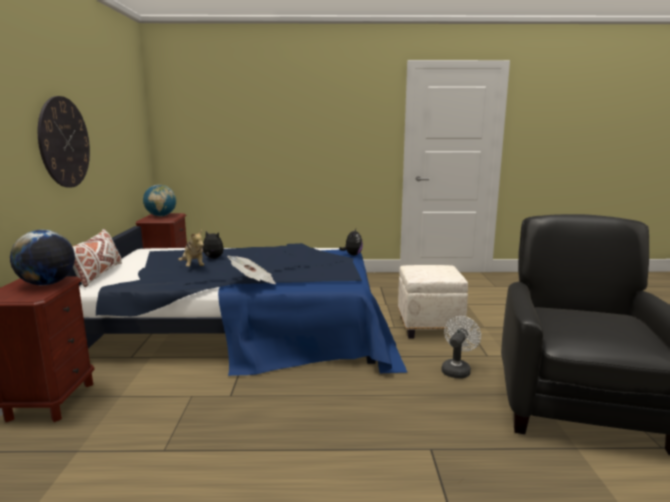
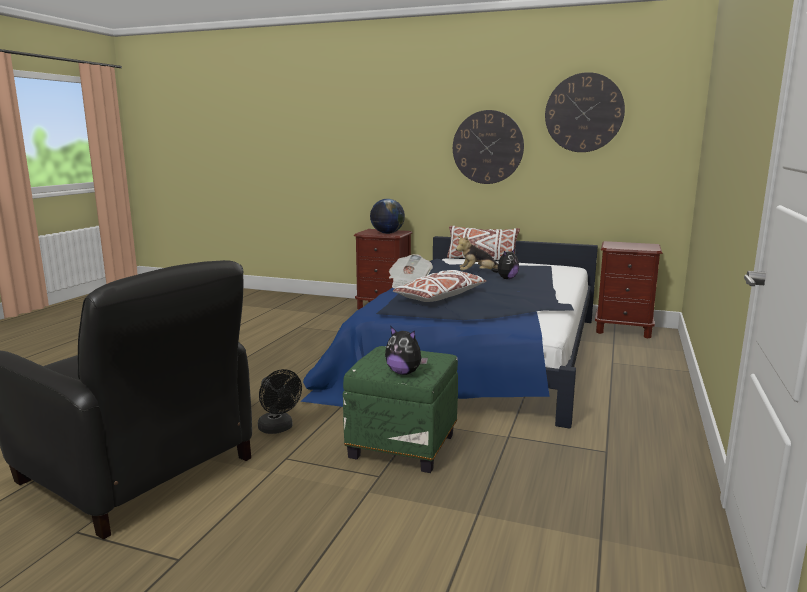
camera: 110 degrees right, 0 degrees up
globe [143,185,176,216] -> none
plush toy [339,229,363,256] -> plush toy moved to [385,327,428,375]
white ottoman [398,265,468,338] -> green ottoman [343,346,458,473]
white fan [441,316,481,379] -> black fan [258,369,302,434]
none -> white pillow [393,270,486,302]
none -> wall clock [545,72,625,152]

